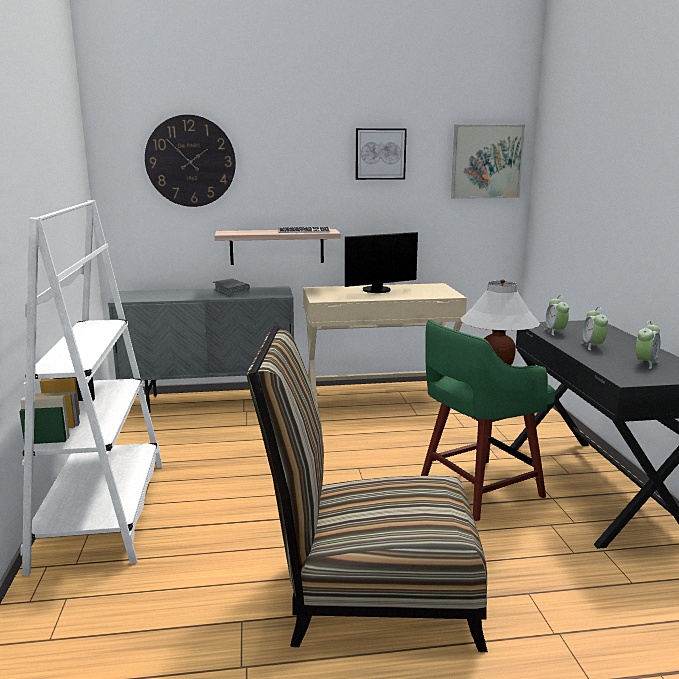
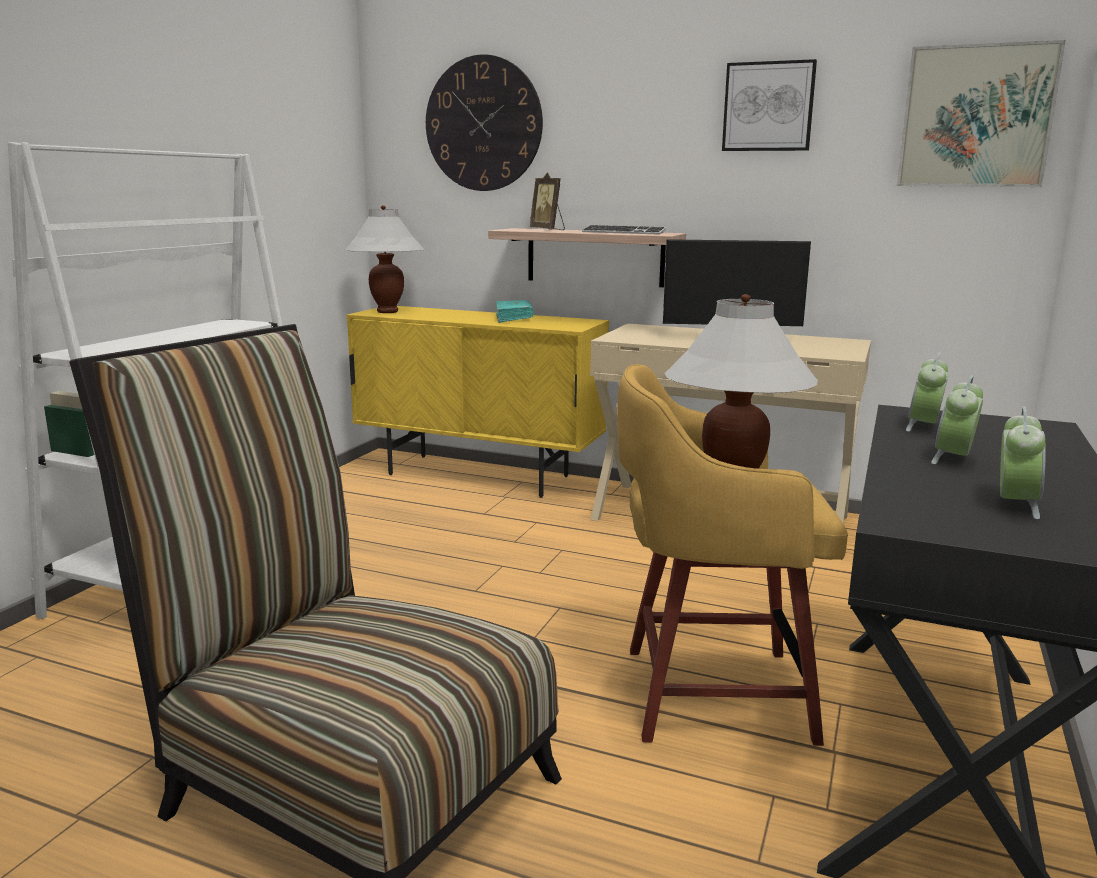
camera: 30 degrees right, 0 degrees up
grey cabinet [108,286,294,413] -> yellow cabinet [346,306,609,498]
grey book [213,278,250,297] -> turquoise book [495,300,534,323]
green stool [421,320,556,521] -> yellow stool [617,364,848,746]
alarm clock [636,321,660,369] -> alarm clock turned 45 degrees counterclockwise [1000,406,1046,519]
none -> white table lamp [345,205,424,313]
none -> picture frame [530,172,565,230]

